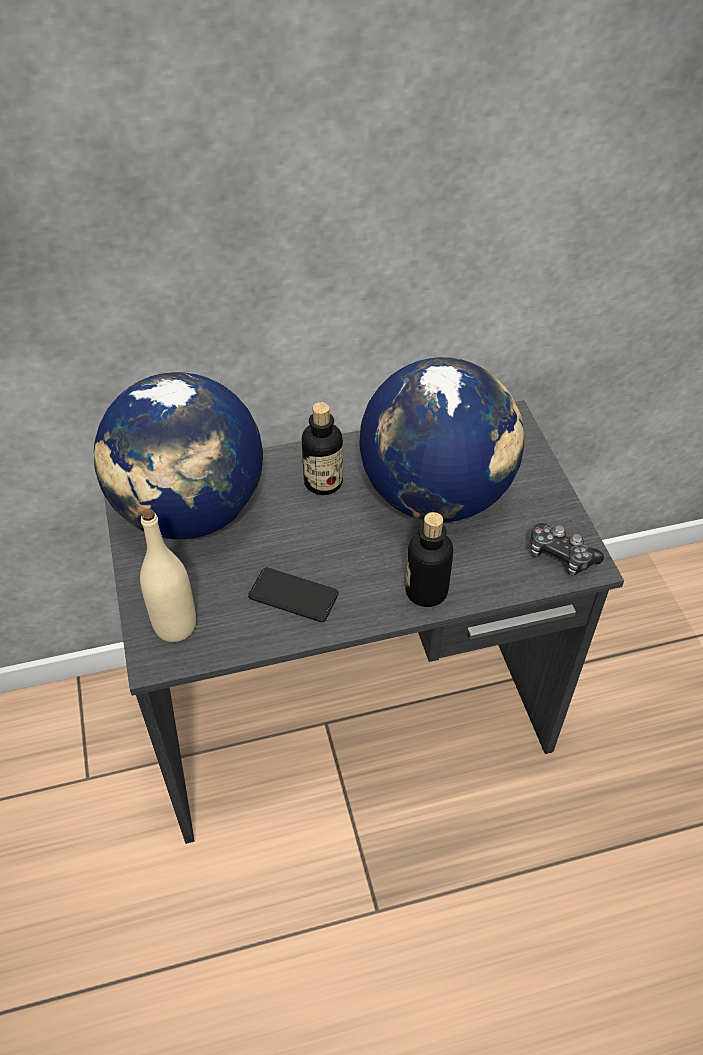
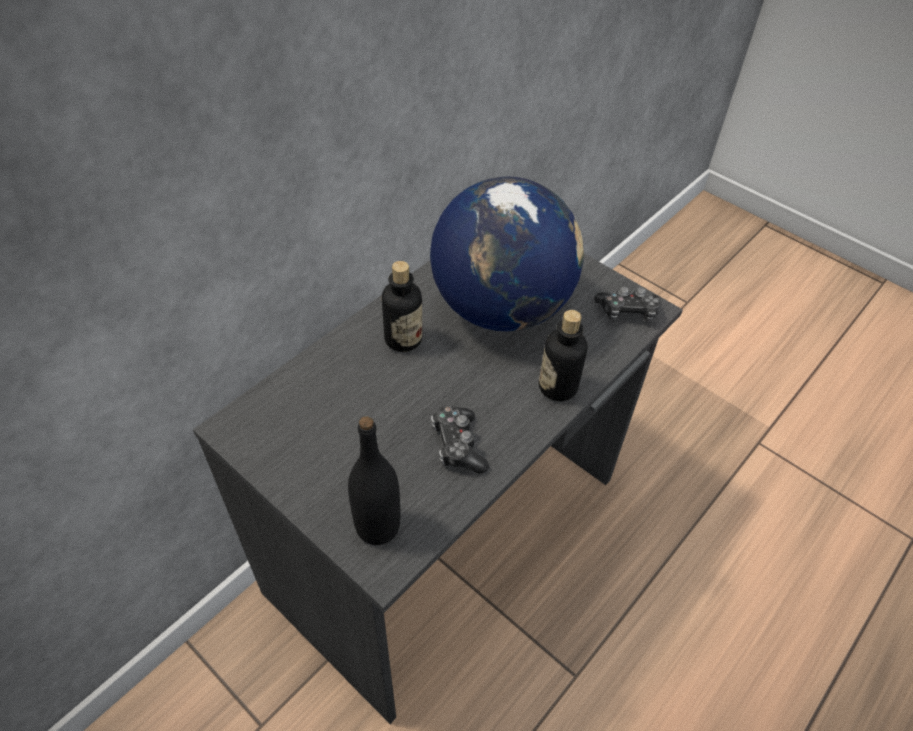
camera: 35 degrees left, 0 degrees up
globe [94,372,263,539] -> none
beige bottle [140,509,196,642] -> black bottle [348,416,401,545]
phone [248,568,339,622] -> game controller [431,405,489,474]

